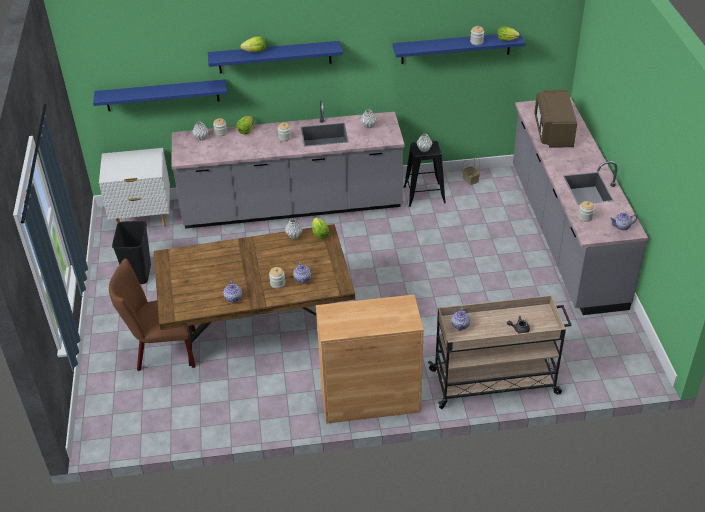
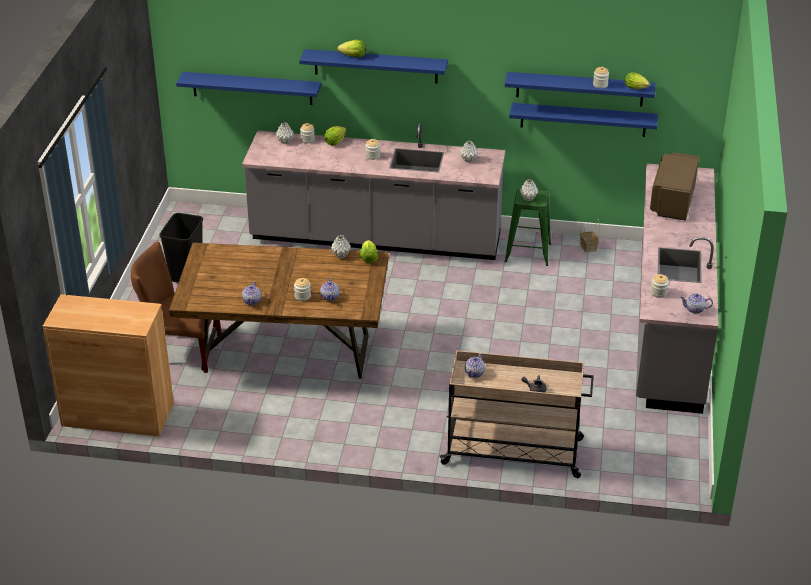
camera: 15 degrees right, 5 degrees down
white nightstand [99,148,170,227] -> none
brown cabinet [316,295,424,424] -> brown cabinet moved to [43,294,174,437]
black stool [404,141,446,207] -> green stool [505,189,551,266]
none -> blue shelf [509,103,658,137]

